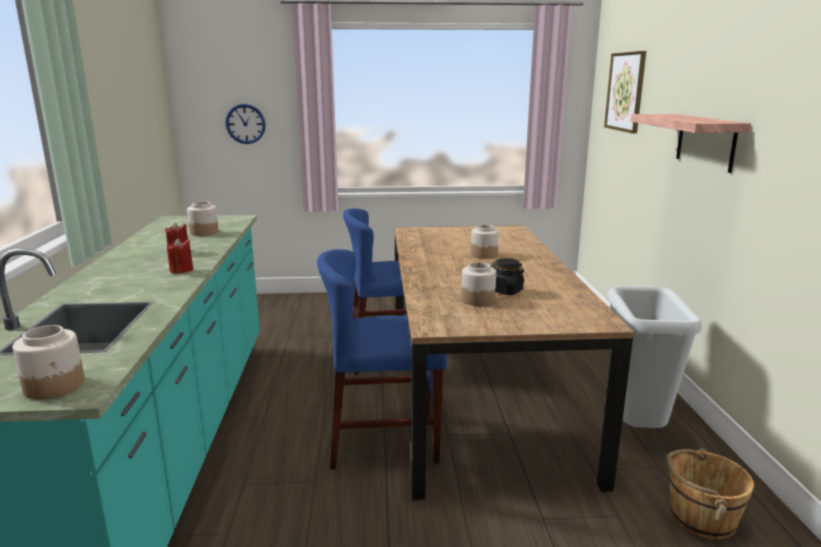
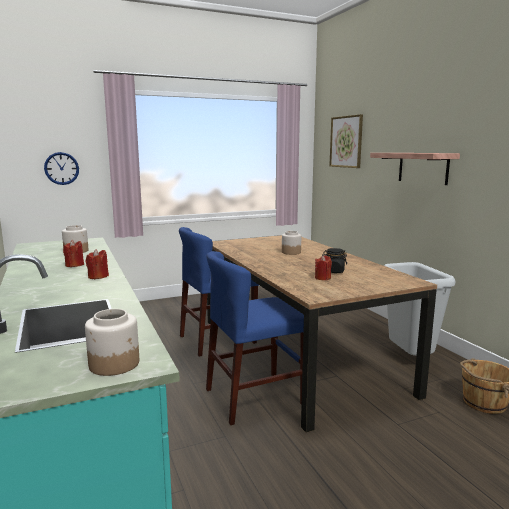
camera: 20 degrees left, 5 degrees down
jar [461,262,496,306] -> red candle [315,255,332,280]

